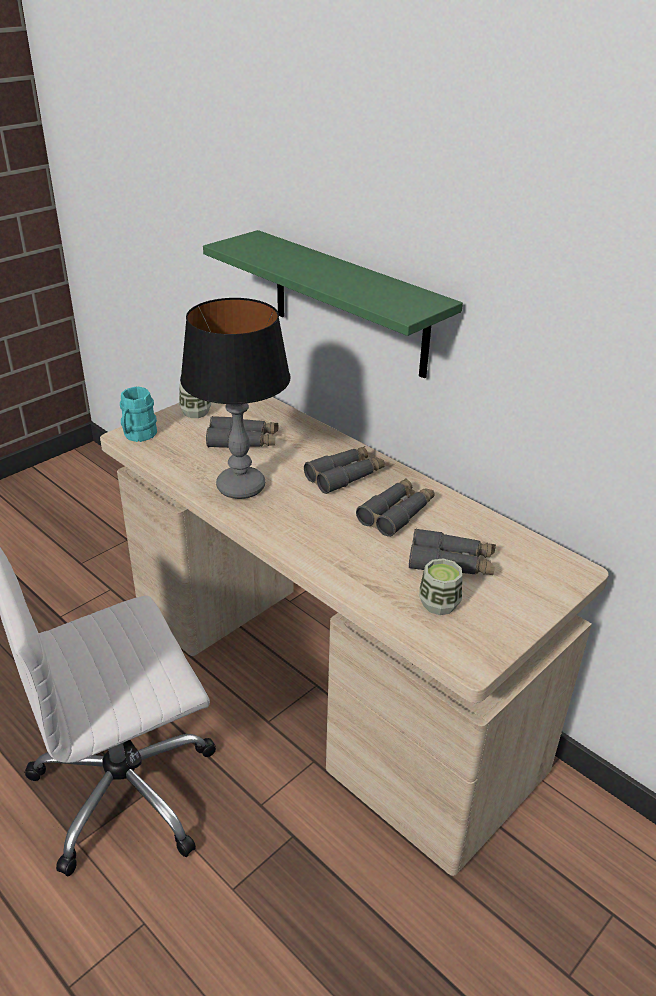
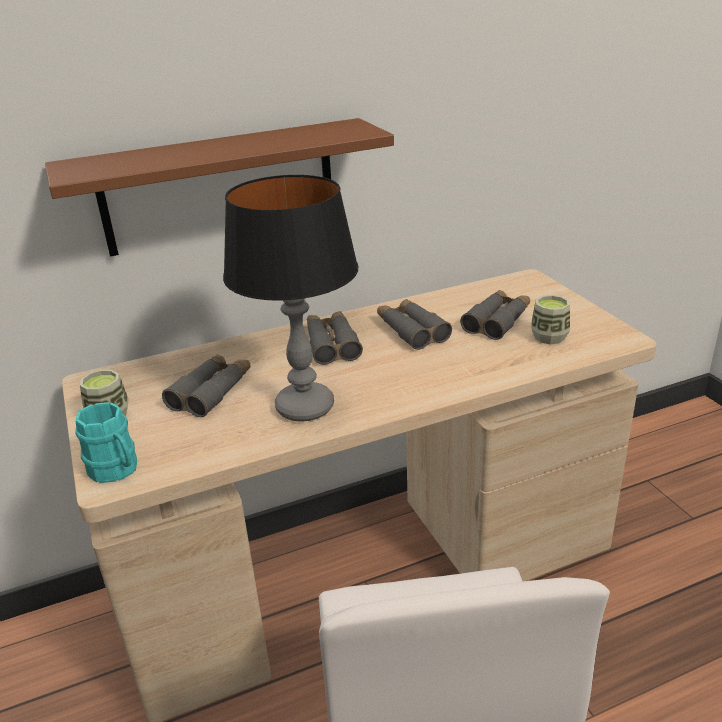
camera: 65 degrees left, 5 degrees down
green shelf [203,230,463,379] -> brown shelf [45,118,394,257]

